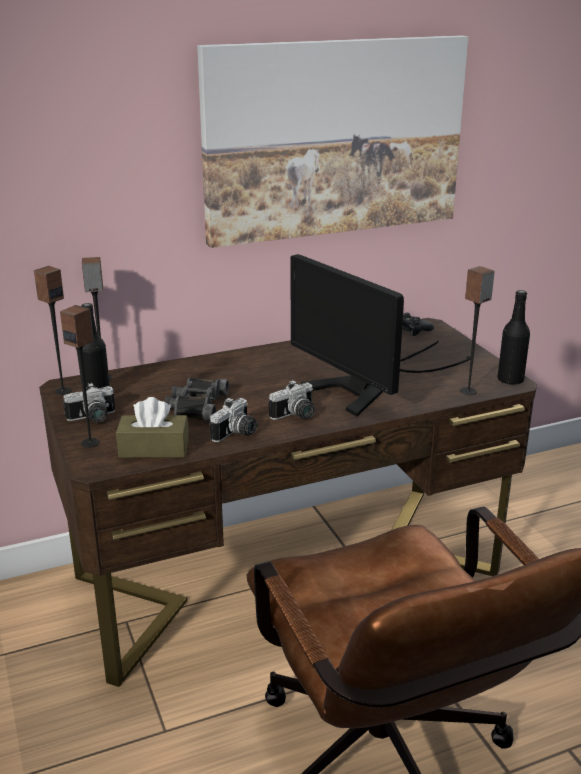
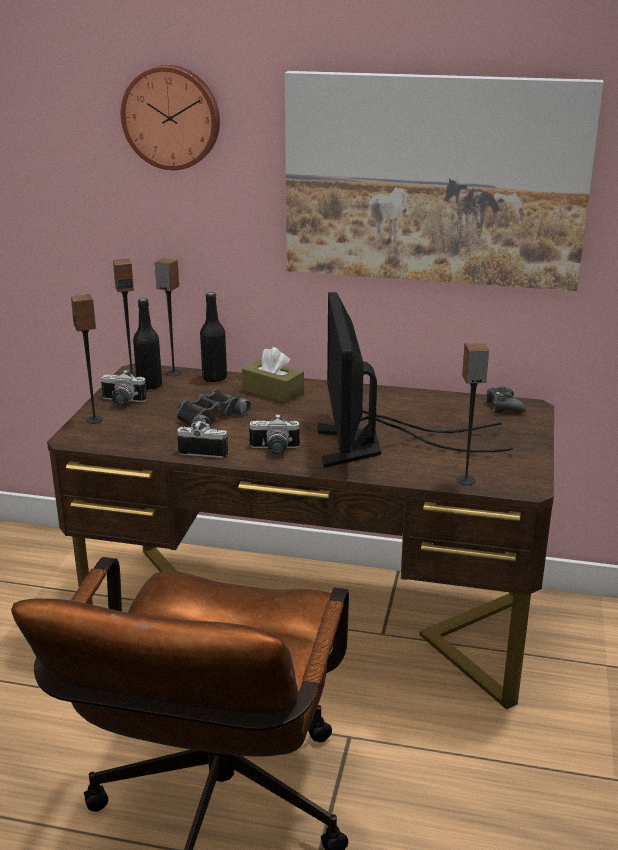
camera: 35 degrees right, 0 degrees up
brown tissue box [116,397,189,458] -> brown tissue box moved to [242,347,304,404]
camera [209,398,257,442] -> camera turned 150 degrees counterclockwise [177,421,228,458]
black bottle [498,290,530,385] -> black bottle moved to [200,292,227,382]
none -> wall clock [121,65,220,170]

